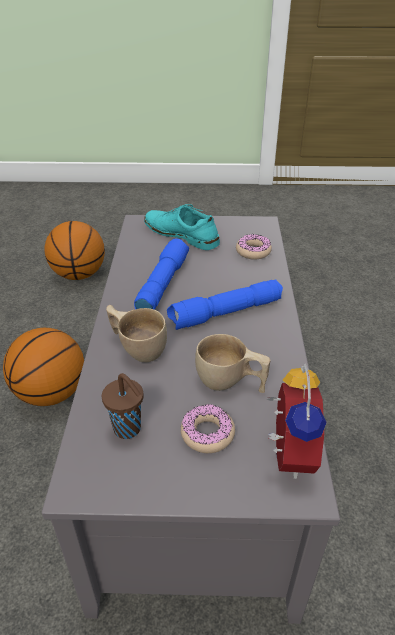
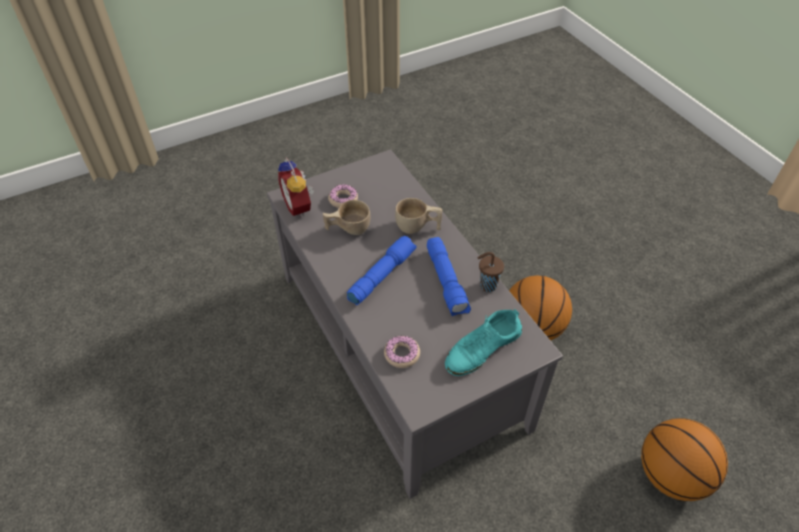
camera: 150 degrees right, 10 degrees up
brown cup [102,373,143,439] -> brown cup moved to [477,252,504,292]
turquoise shoe [144,204,220,250] -> turquoise shoe turned 135 degrees clockwise [445,309,522,376]

